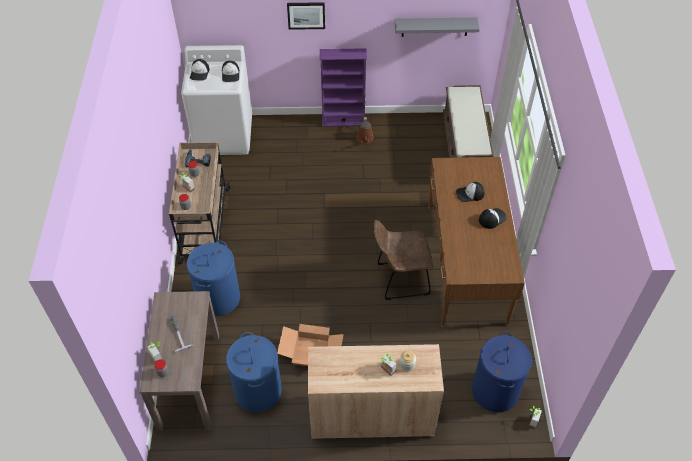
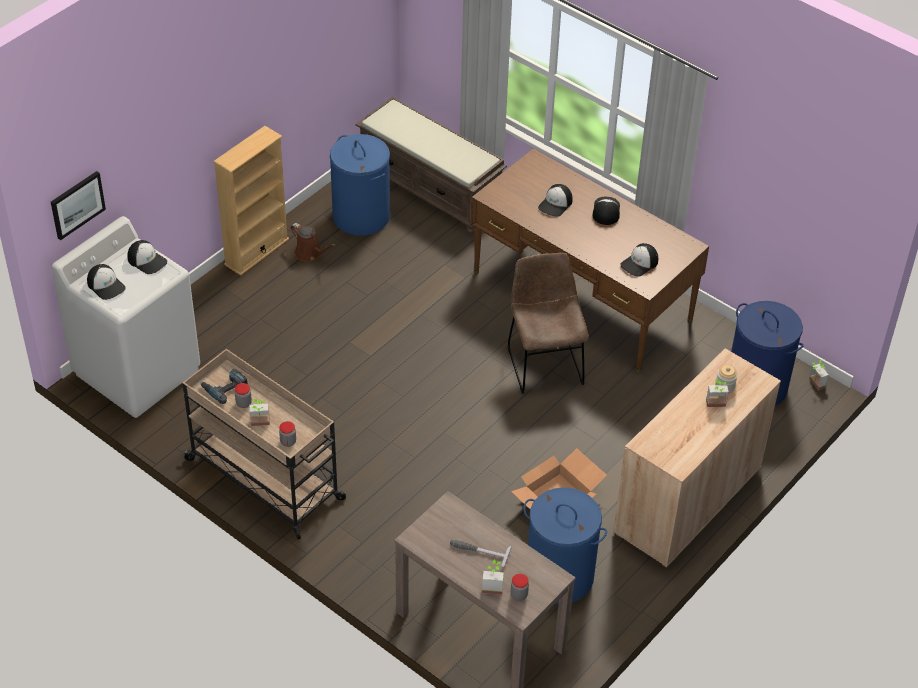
camera: 50 degrees left, 5 degrees down
blue laundry basket [187,240,240,316] -> blue laundry basket moved to [330,134,390,236]
picture [287,2,325,30] -> picture moved to [51,171,106,240]
purple bookcase [320,48,367,126] -> beige bookcase [213,126,289,275]
brown chair [374,220,433,300] -> brown chair turned 135 degrees clockwise [507,253,589,394]
grey shelf [394,18,480,37] -> none
none -> cap [620,243,658,277]

